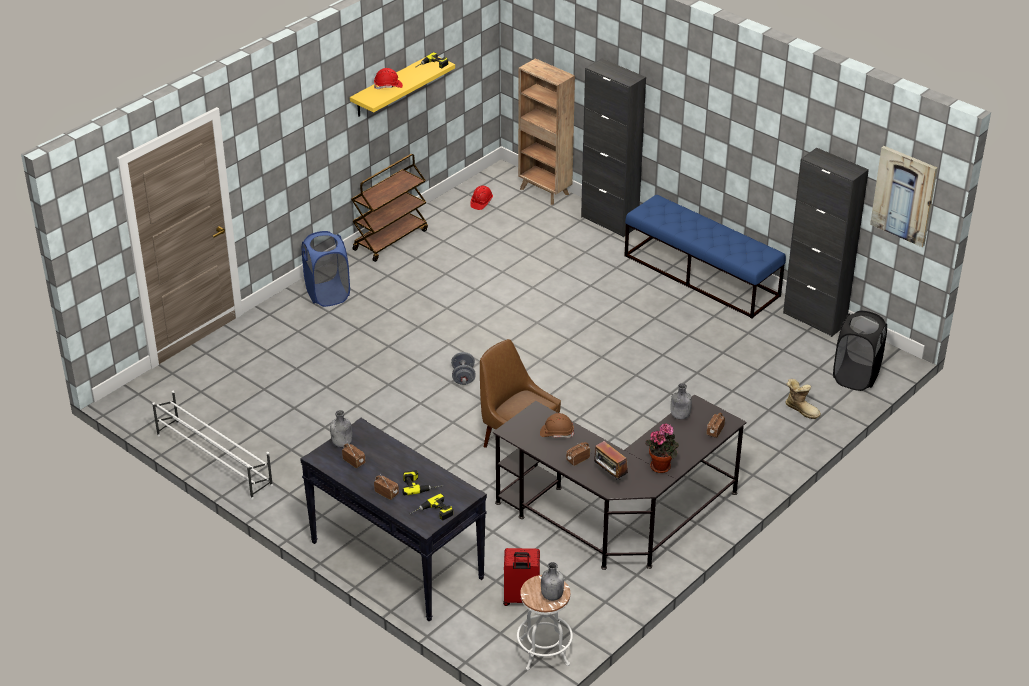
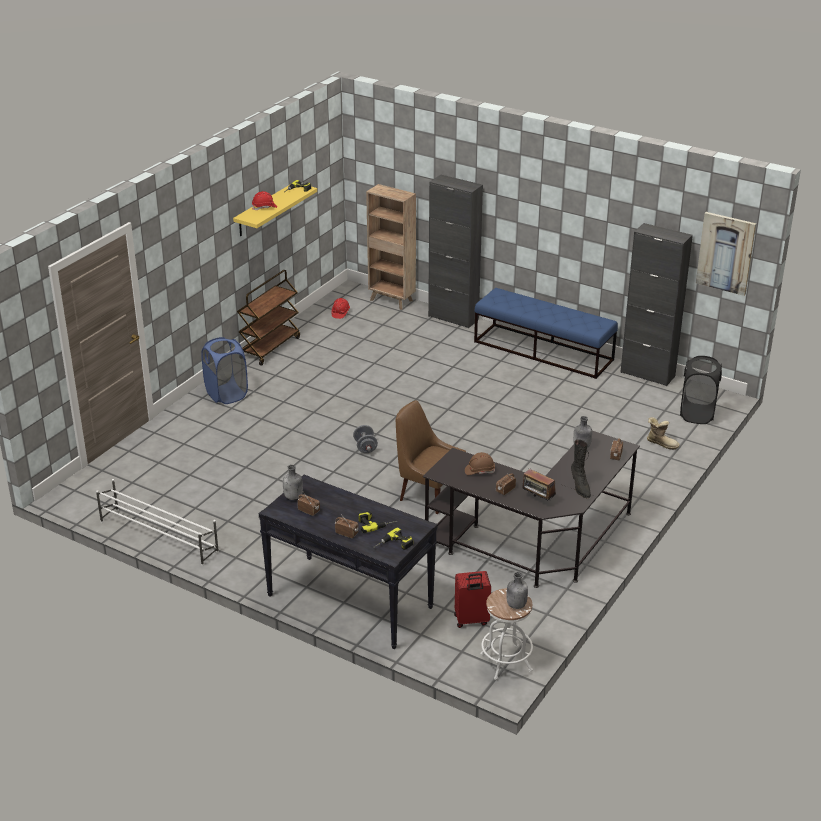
camera: 10 degrees left, 5 degrees down
potted plant [645,423,679,473] -> black boot [571,439,591,498]

